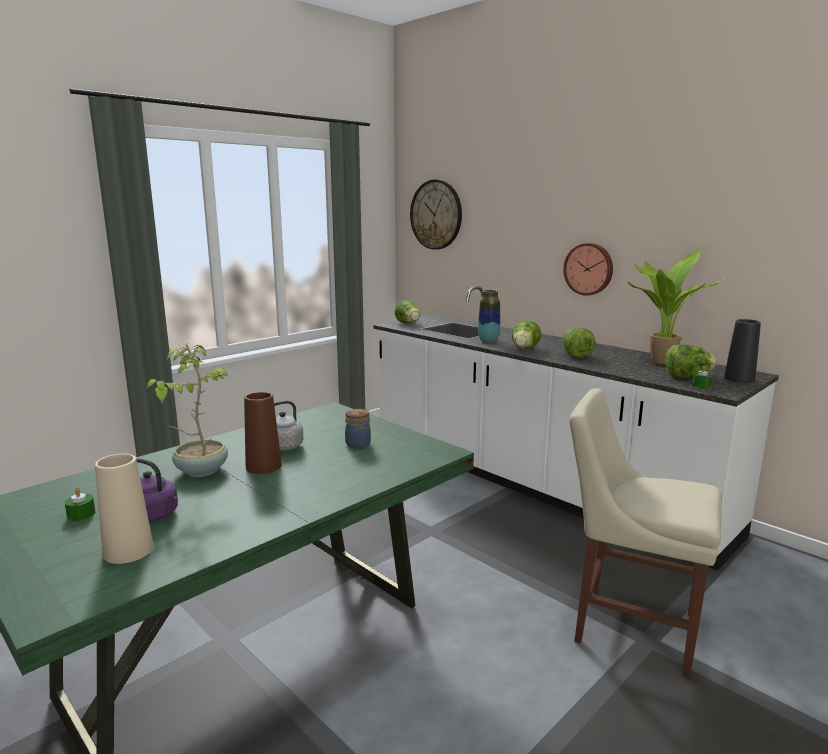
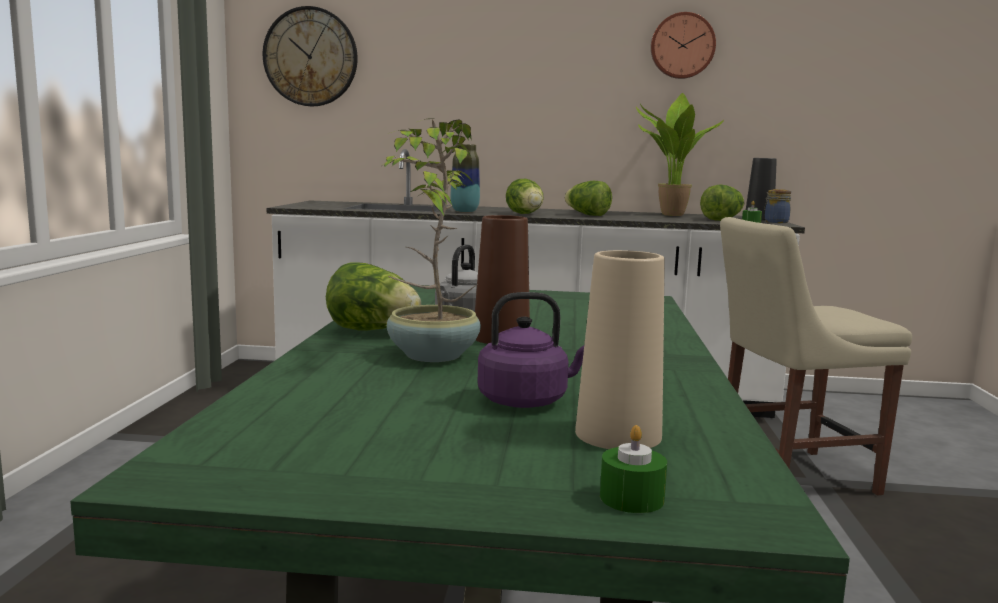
camera: 40 degrees left, 5 degrees down
green candle [65,487,95,521] -> green candle moved to [600,425,667,513]
jar [345,409,371,449] -> jar moved to [764,189,791,223]
lettuce [395,300,420,324] -> lettuce moved to [326,262,421,331]
wall clock [563,243,613,296] -> wall clock moved to [651,12,716,79]

